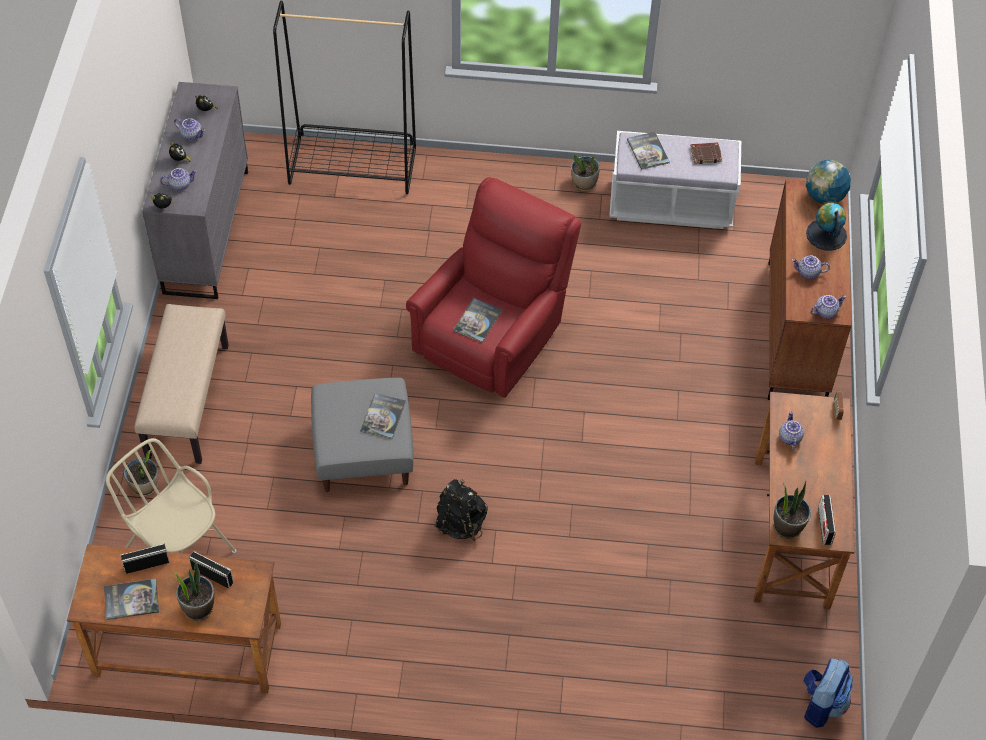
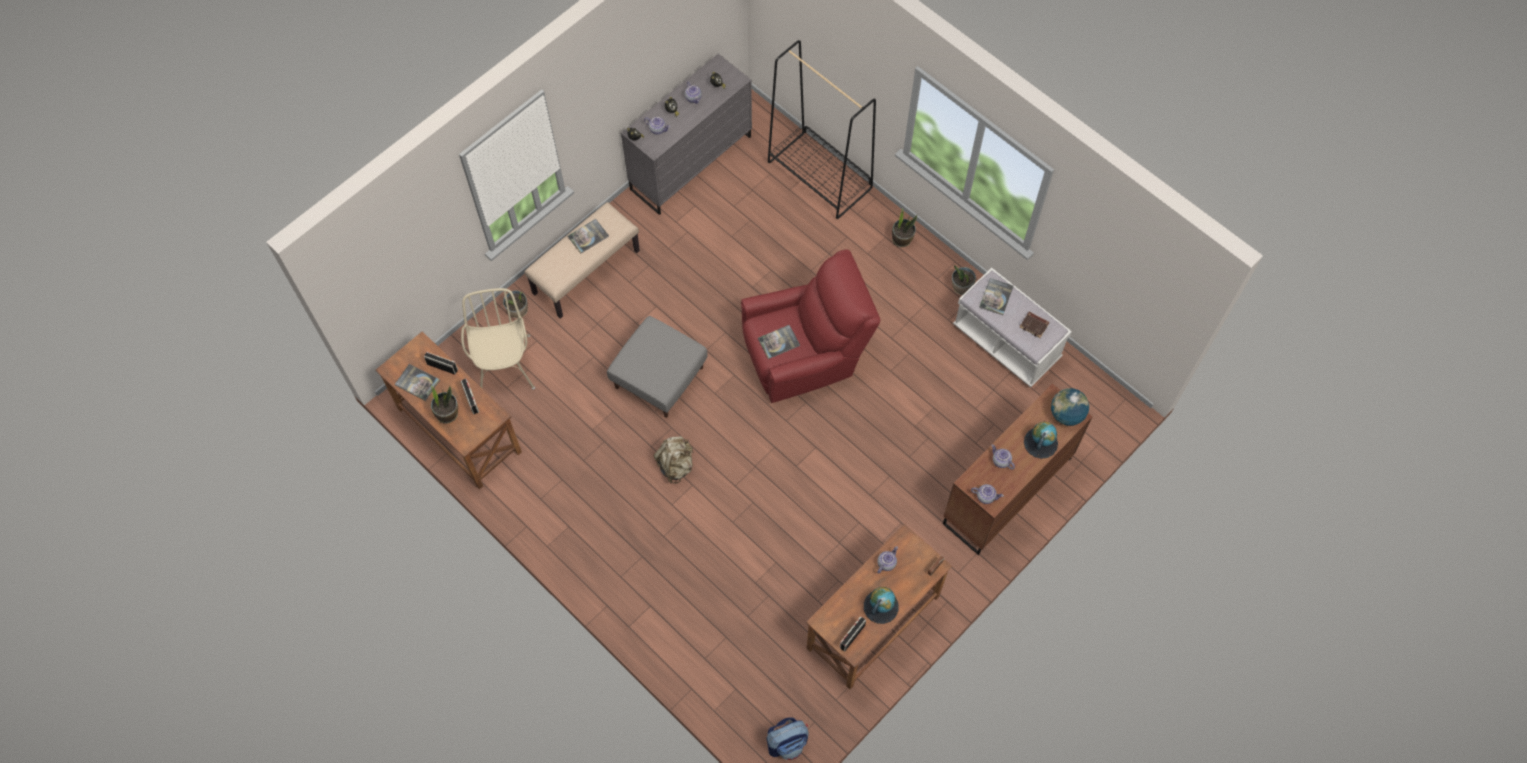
camera: 40 degrees right, 10 degrees up
book [360,393,406,439] -> book moved to [567,219,609,254]
black backpack [434,479,488,541] -> beige backpack [653,436,693,483]
potted plant [773,481,811,539] -> potted plant moved to [892,208,917,247]
none -> globe [864,587,899,624]

